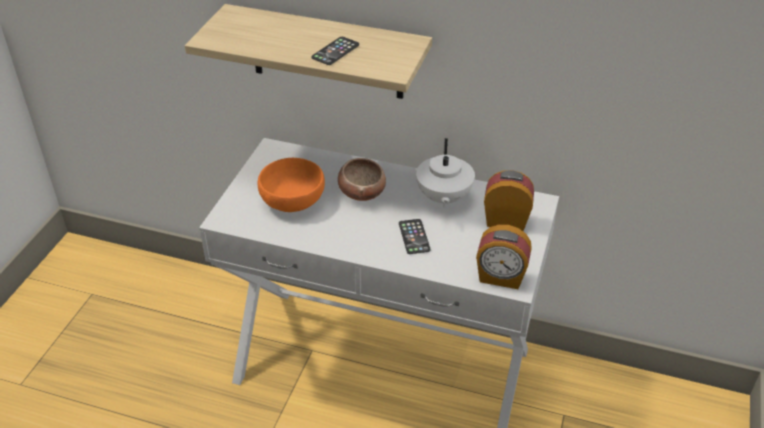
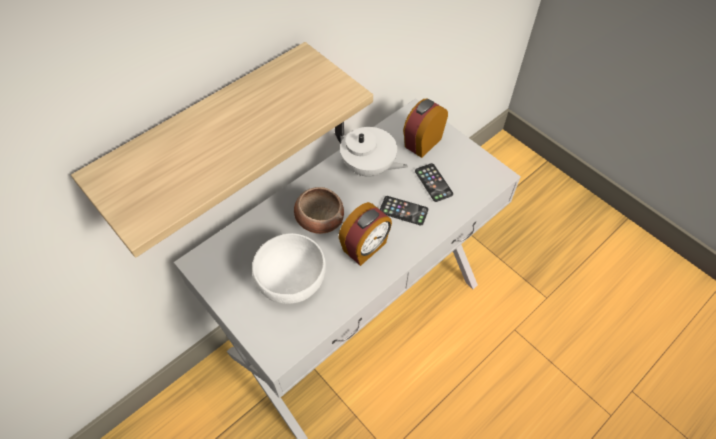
camera: 60 degrees left, 15 degrees up
orange bowl [257,158,325,212] -> white bowl [252,233,326,304]
phone [311,37,359,65] -> phone moved to [415,163,453,202]
alarm clock [476,225,532,289] -> alarm clock moved to [338,202,392,266]

